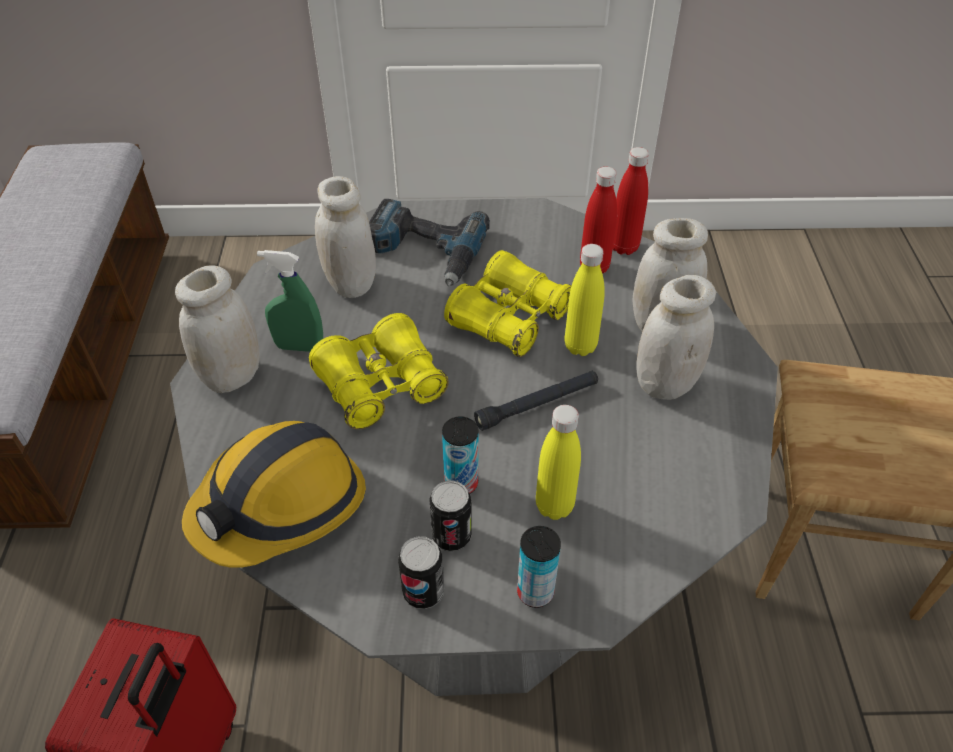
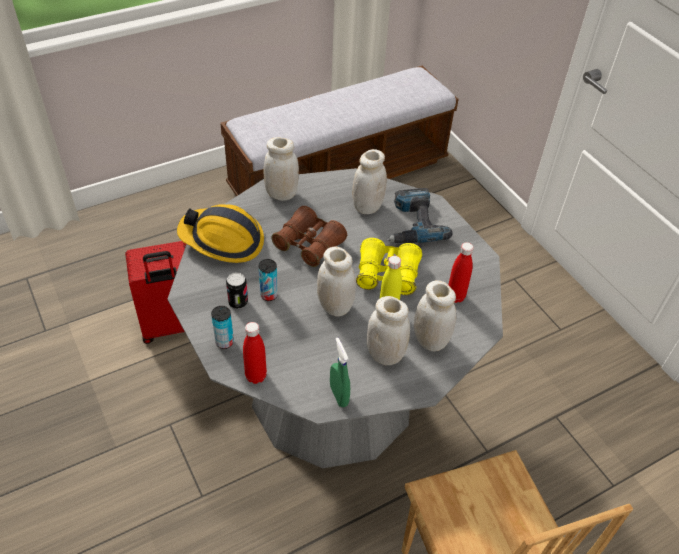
camera: 60 degrees right, 0 degrees up
green spray bottle [257,250,323,352] -> green spray bottle moved to [330,338,350,407]
yellow binoculars [309,313,449,429] -> brown binoculars [271,206,347,267]
can [398,536,444,609] -> none
black flashlight [474,371,598,431] -> white jar [317,247,356,317]
yellow bottle [536,405,581,520] -> none
red bottle [613,147,649,255] -> red bottle moved to [243,322,267,384]

